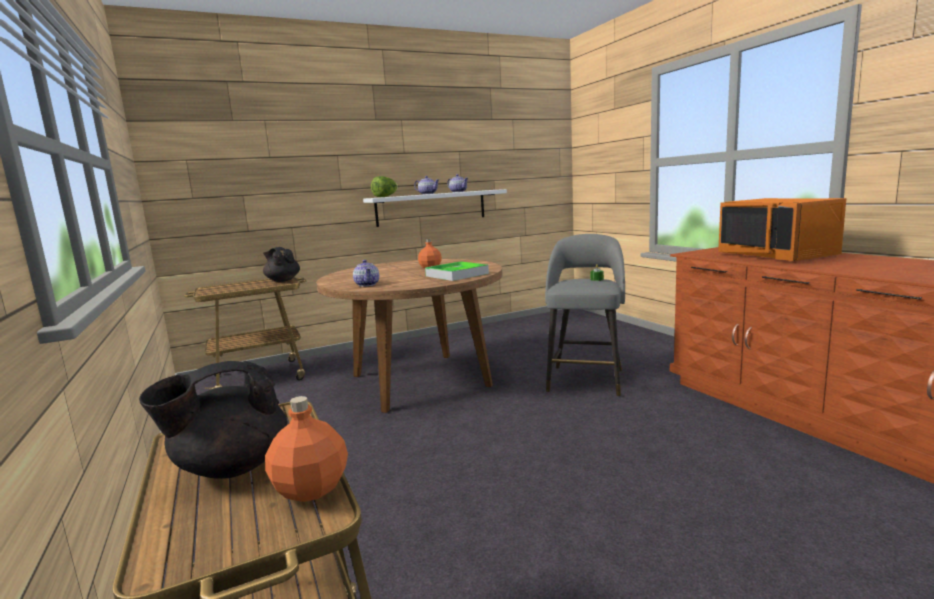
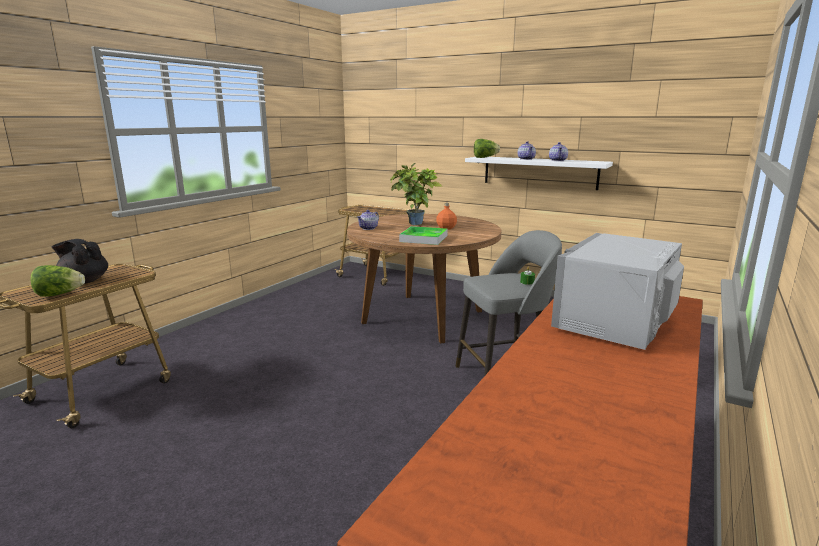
camera: 55 degrees right, 5 degrees up
black teapot [263,247,300,282] -> none
orange bottle [265,396,348,502] -> lettuce [31,265,85,297]
orange microwave [718,198,846,261] -> grey microwave [551,233,684,350]
none -> potted plant [390,163,442,225]

